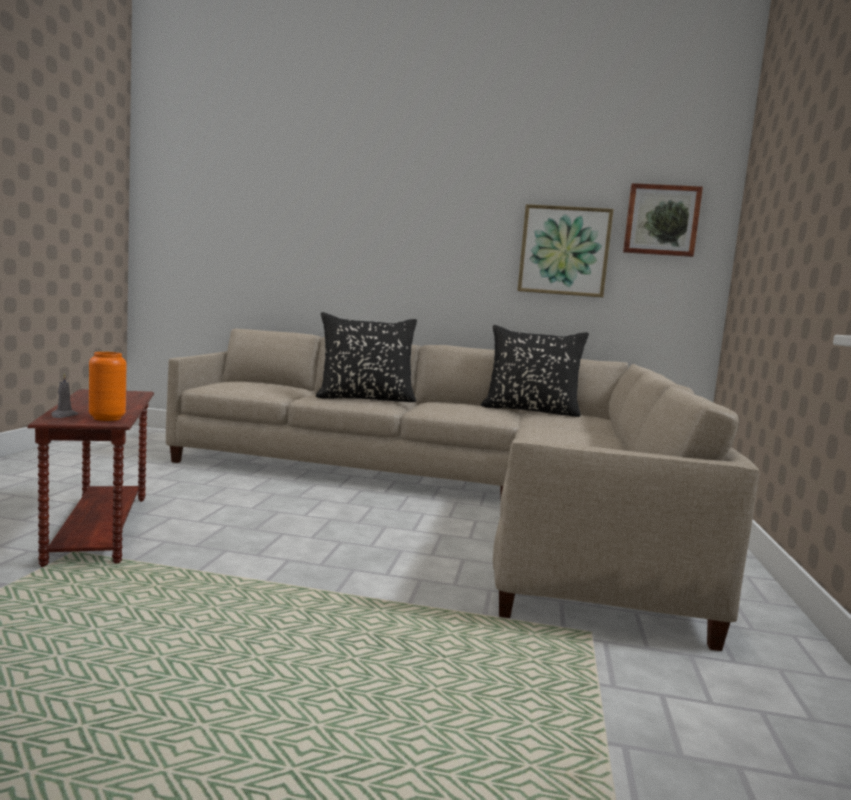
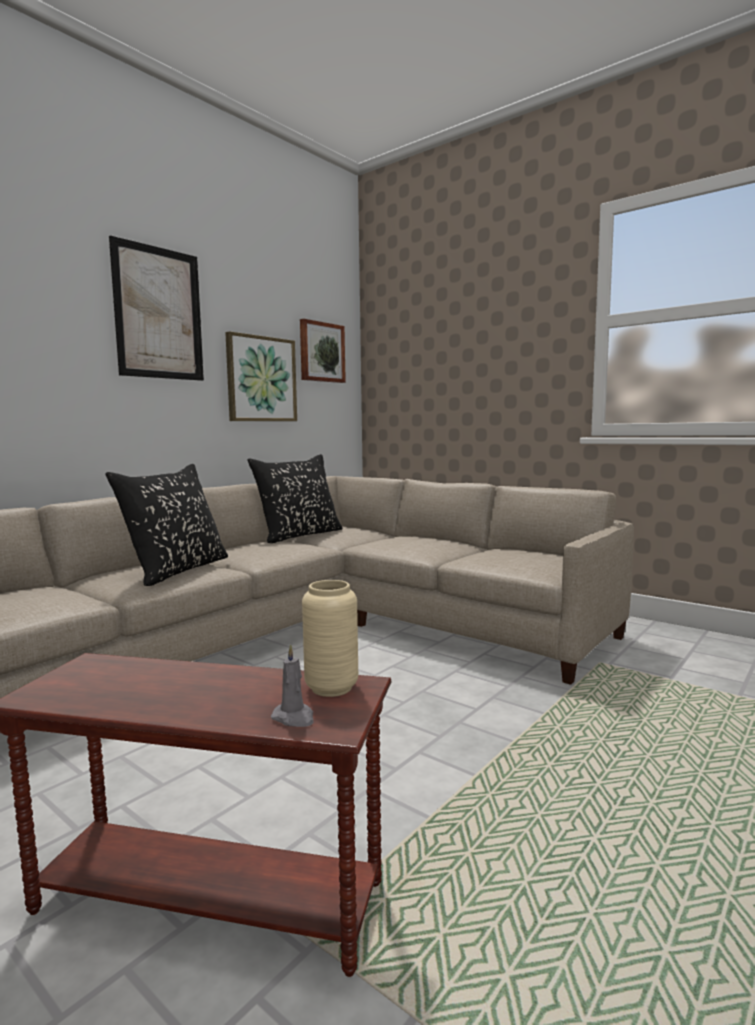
camera: 60 degrees left, 0 degrees up
orange vase [89,352,127,421] -> beige vase [302,580,358,697]
none -> picture [109,235,204,381]

